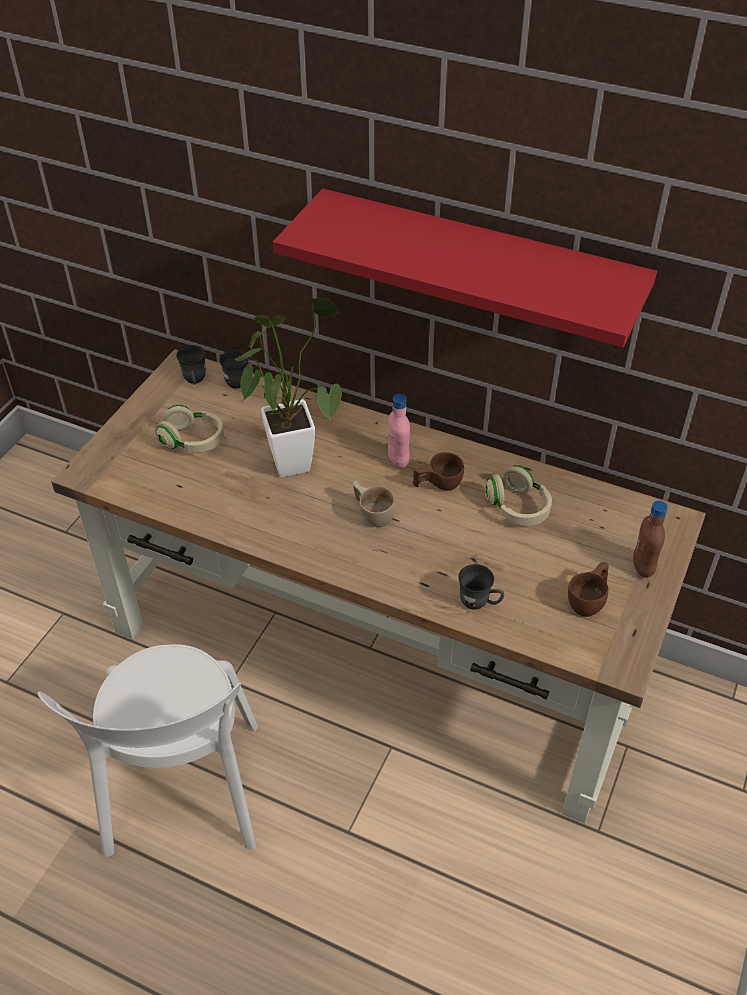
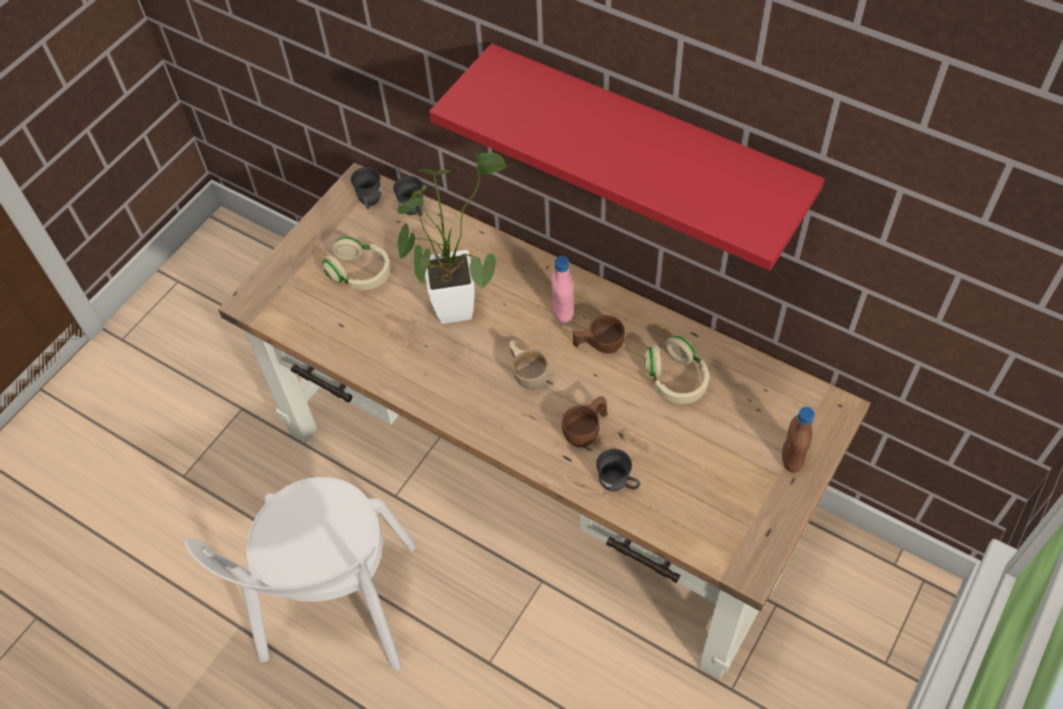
camera: 10 degrees right, 10 degrees up
brown cup [568,562,609,617] -> brown cup moved to [562,396,608,447]

